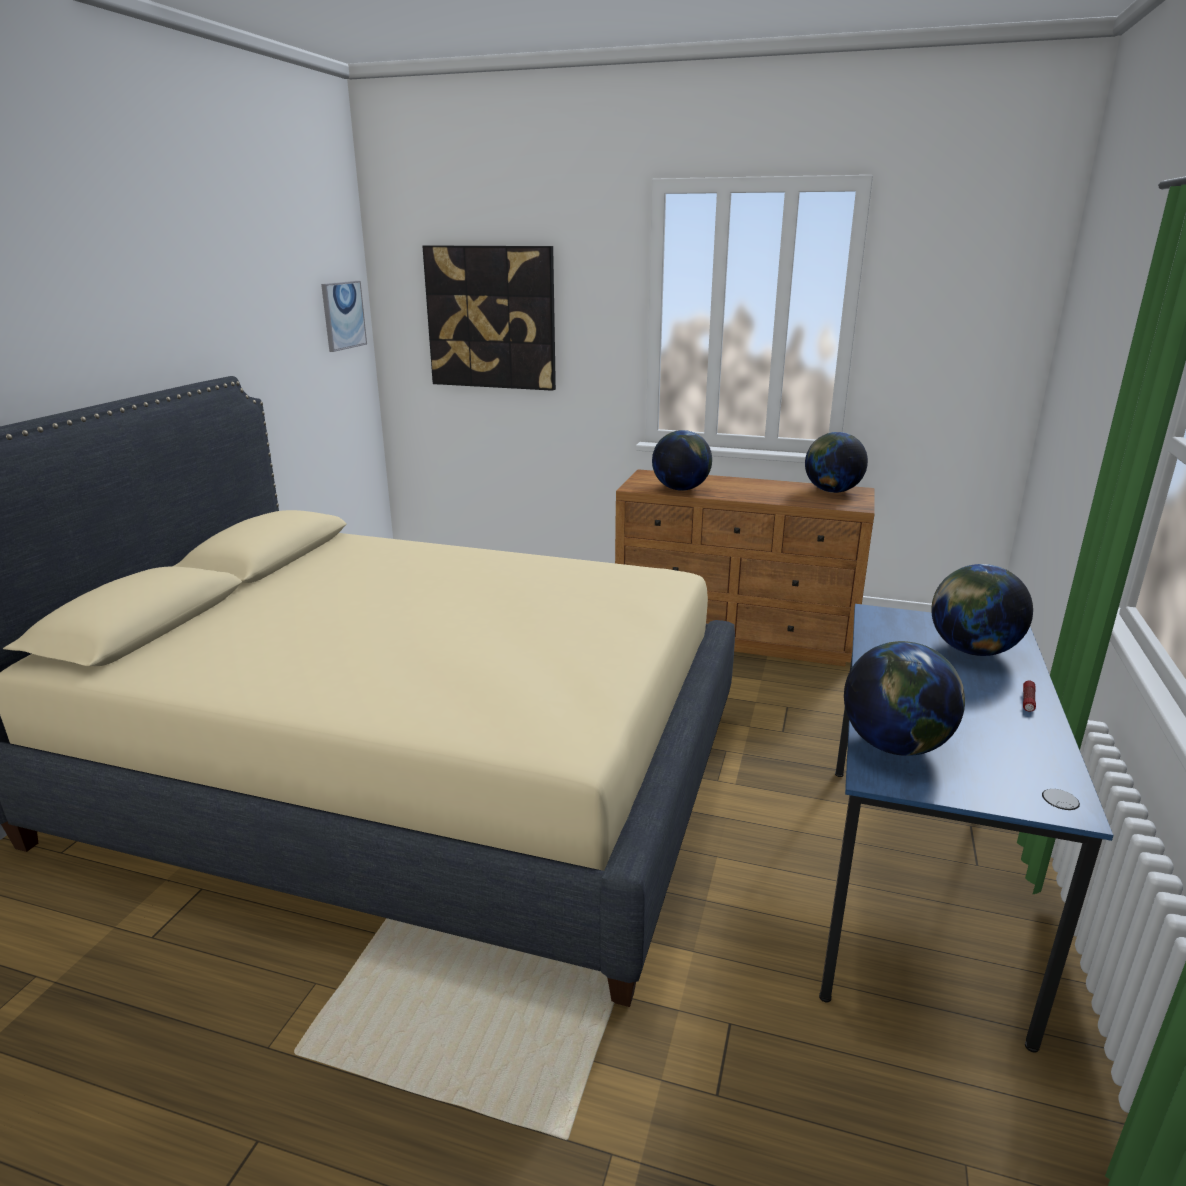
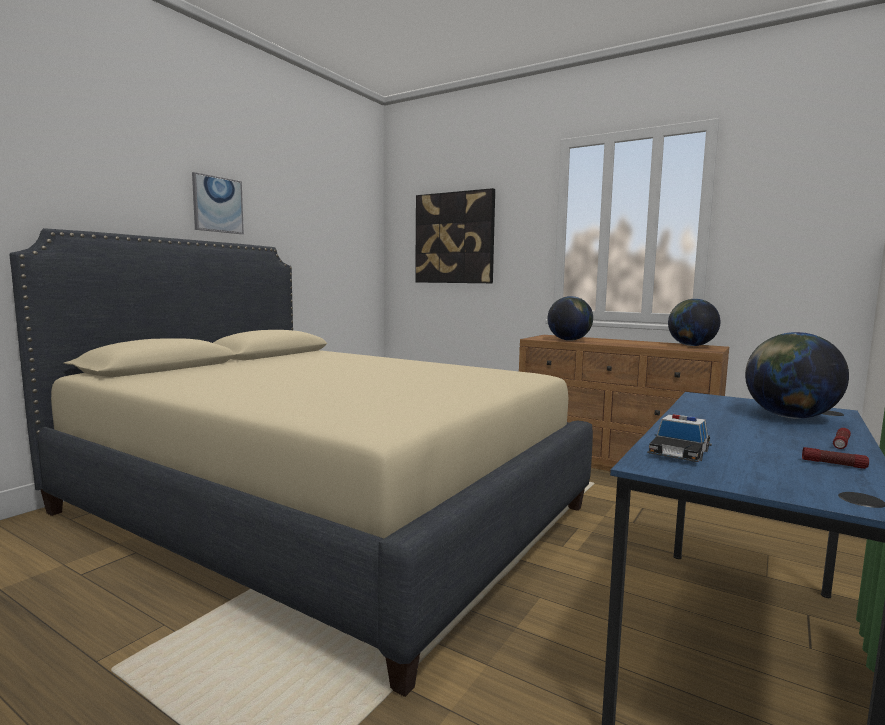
camera: 15 degrees right, 15 degrees down
picture [321,281,367,352] -> picture moved to [192,172,244,234]
globe [844,641,965,756] -> toy car [647,414,712,462]
none -> flashlight [802,447,869,469]

